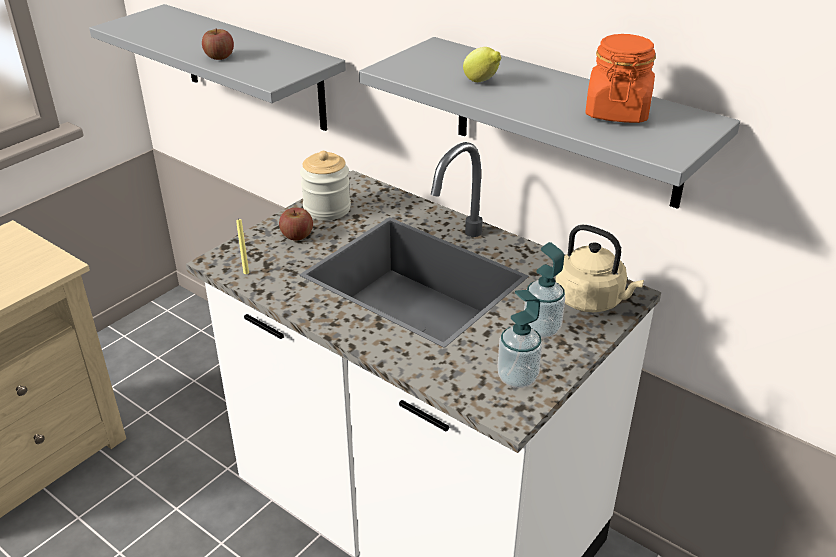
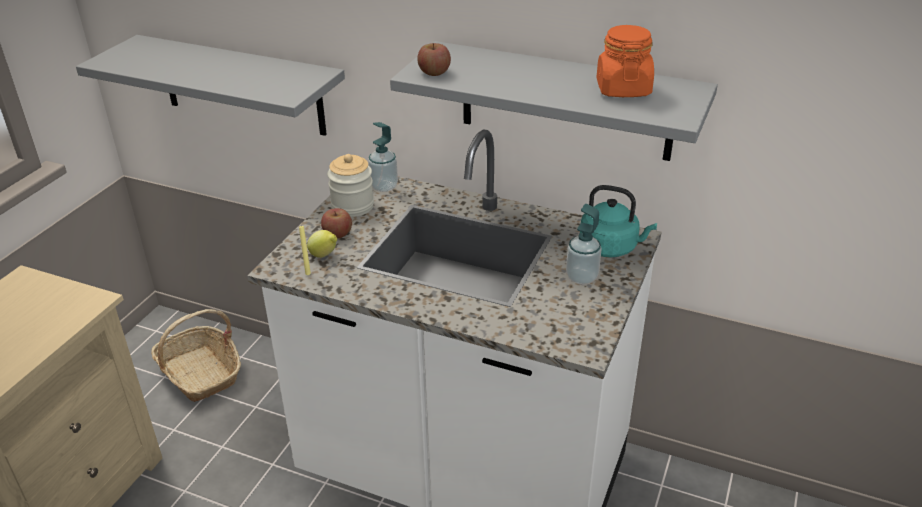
camera: 15 degrees left, 0 degrees up
apple [202,29,234,60] -> apple moved to [417,43,451,76]
lemon [463,47,501,82] -> lemon moved to [307,230,337,258]
soap dispenser [498,290,542,388] -> soap dispenser moved to [368,122,398,192]
beige kettle [555,225,644,312] -> turquoise kettle [580,185,657,257]
none -> basket [151,309,241,402]

